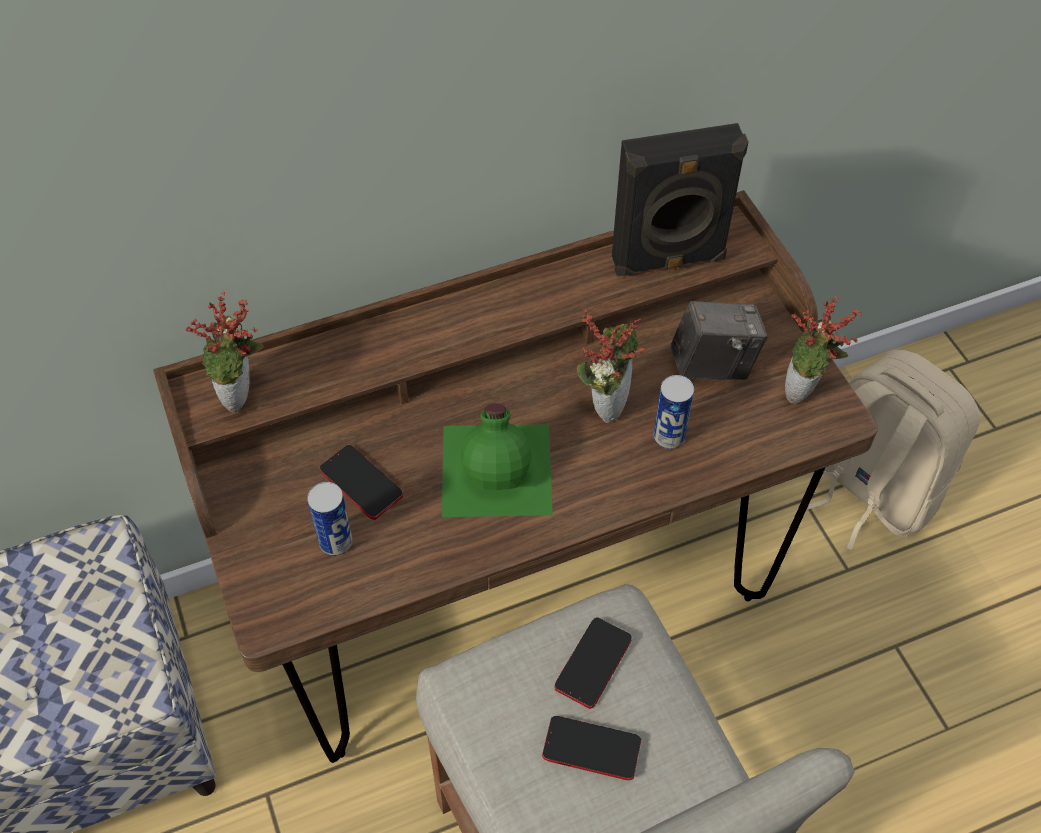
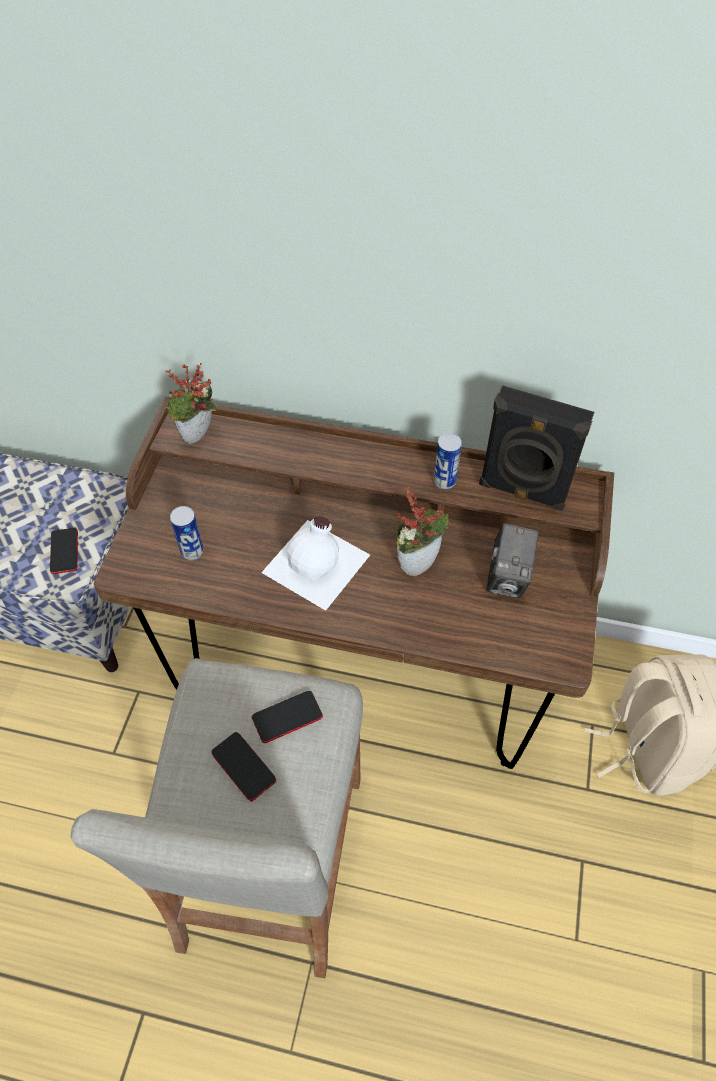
camera: 35 degrees right, 0 degrees up
phone [320,445,403,520] -> phone moved to [50,528,78,574]
green bottle [442,403,553,517] -> white bottle [261,516,370,611]
can [653,375,694,449] -> can moved to [433,433,462,490]
camera [671,301,767,380] -> camera turned 75 degrees clockwise [486,523,539,598]
potted plant [785,295,862,404] -> none

